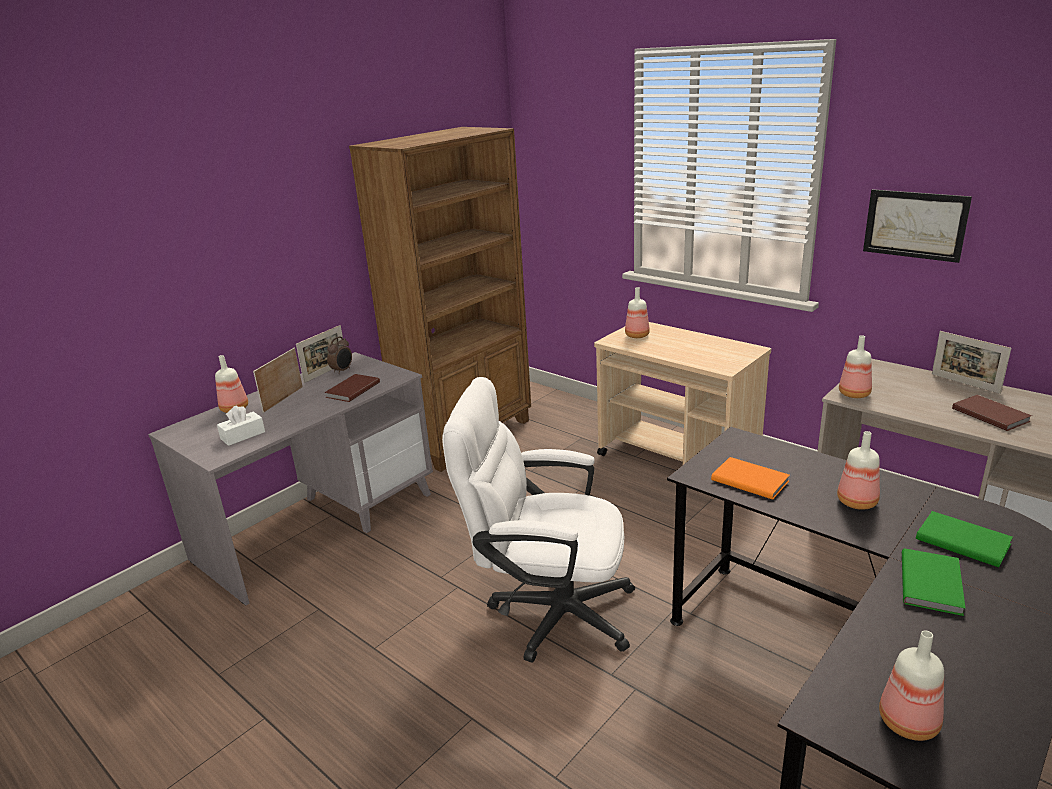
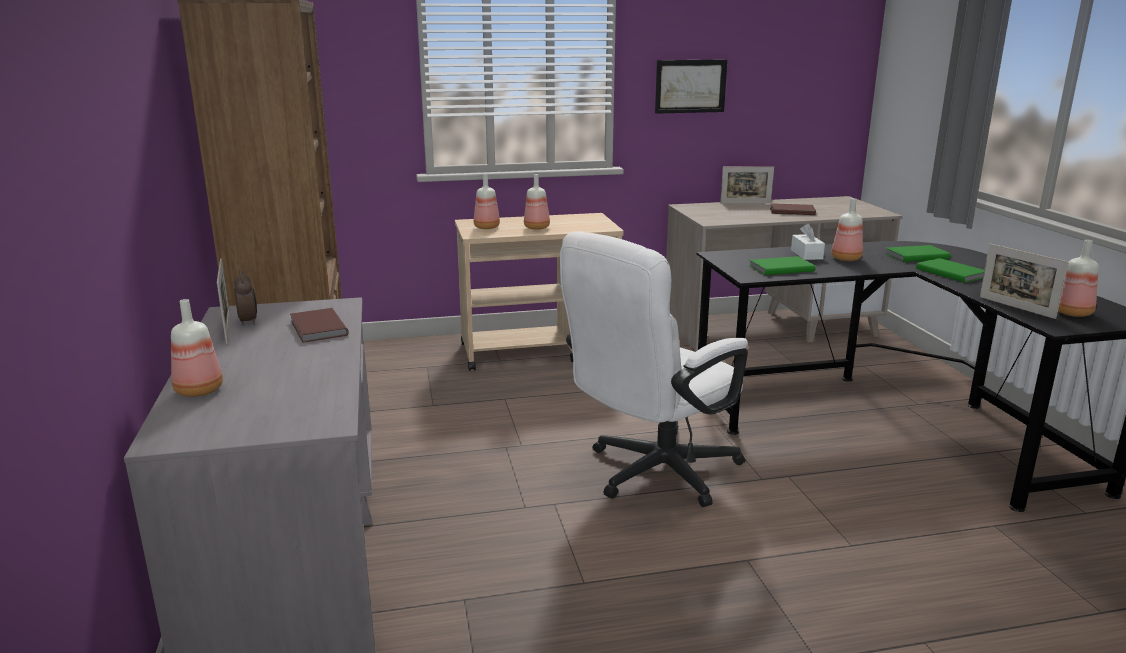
camera: 55 degrees left, 5 degrees down
white tissue box [217,405,265,446] -> white tissue box moved to [791,223,825,260]
picture frame [253,348,303,413] -> picture frame moved to [980,244,1069,319]
orange book [711,457,790,500] -> green book [750,256,816,275]
bottle [839,335,872,398] -> bottle moved to [524,174,550,230]

